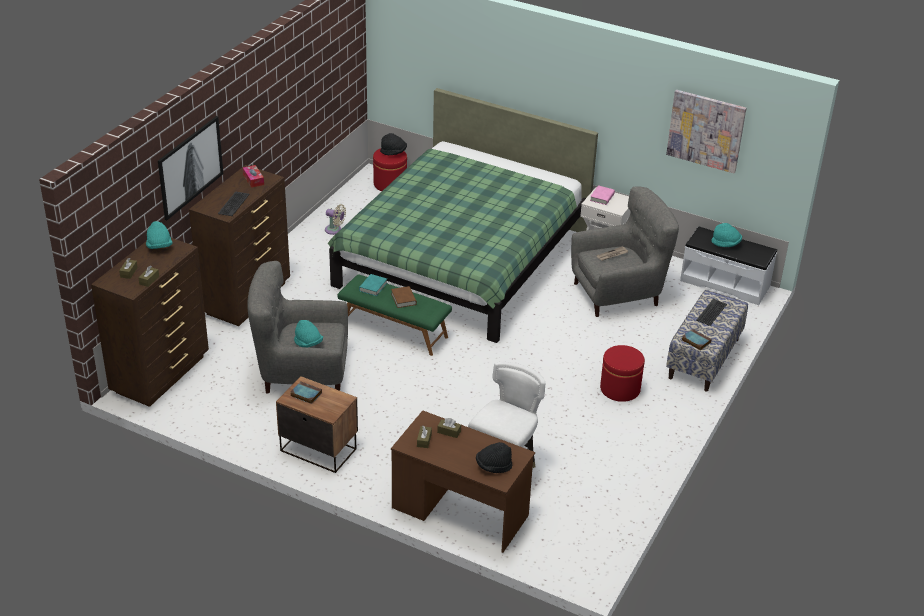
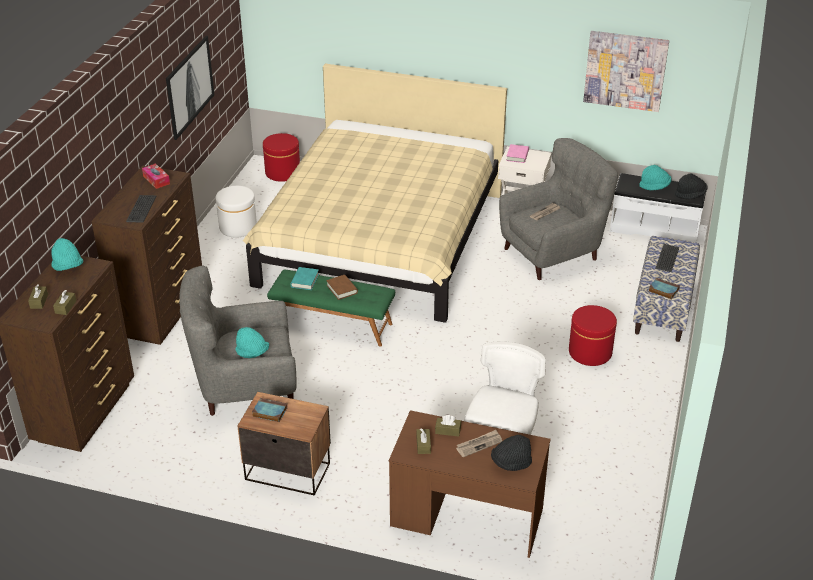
camera: 10 degrees left, 0 degrees up
picture [158,116,223,220] -> picture moved to [166,36,214,140]
beige fan [325,204,346,235] -> white ottoman [216,186,257,238]
green bed [328,88,598,343] -> beige bed [243,64,507,323]
black hat [380,133,407,155] -> black hat moved to [675,174,708,199]
none -> newspaper [456,430,502,457]

